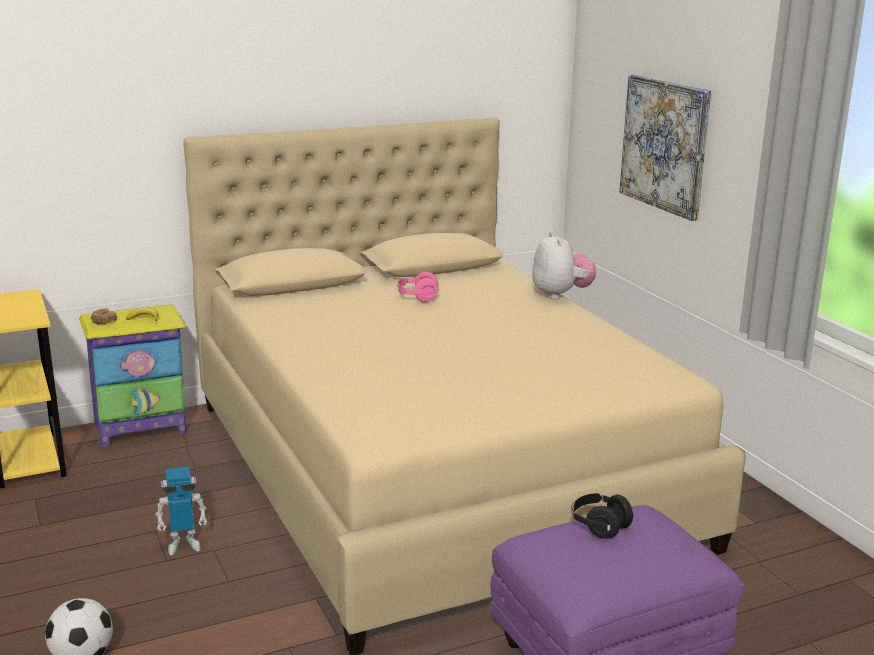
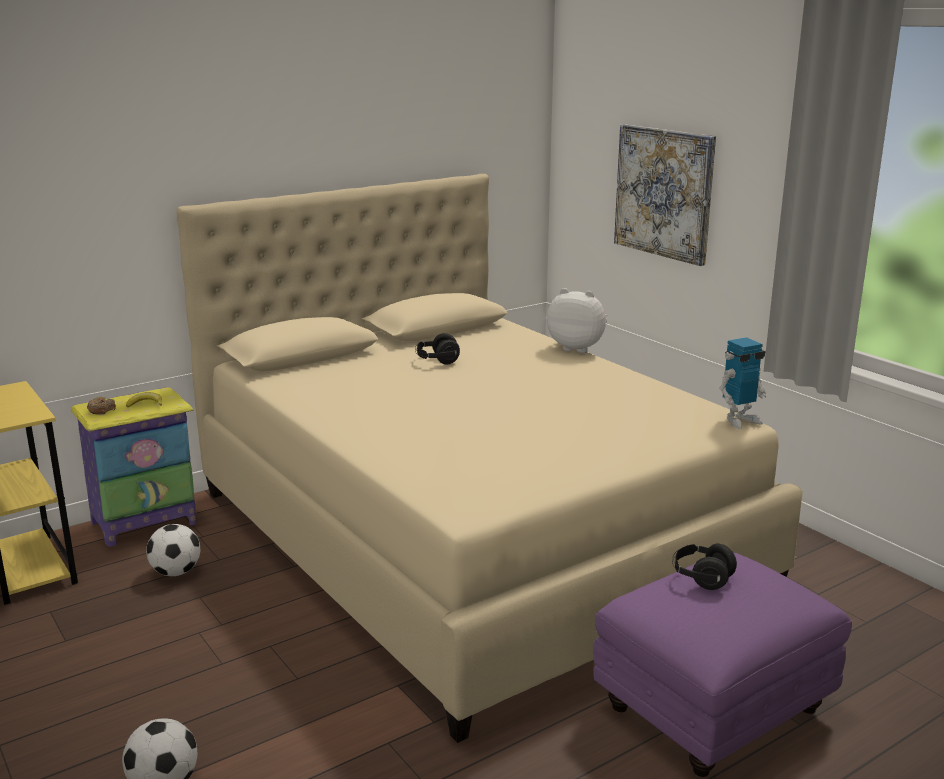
camera: 10 degrees left, 0 degrees up
toy robot [155,467,207,555] -> toy robot moved to [719,337,767,429]
pink headphones [396,272,439,302] -> black headphones [415,333,460,365]
plush toy [532,232,596,299] -> plush toy turned 45 degrees counterclockwise [547,288,607,353]
none -> football [146,524,200,576]

